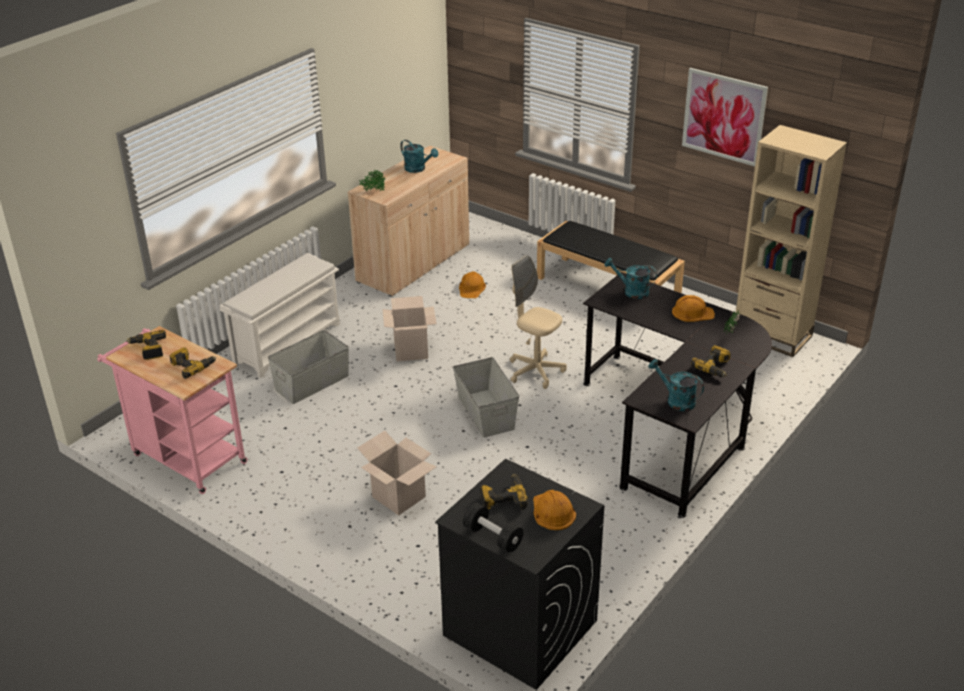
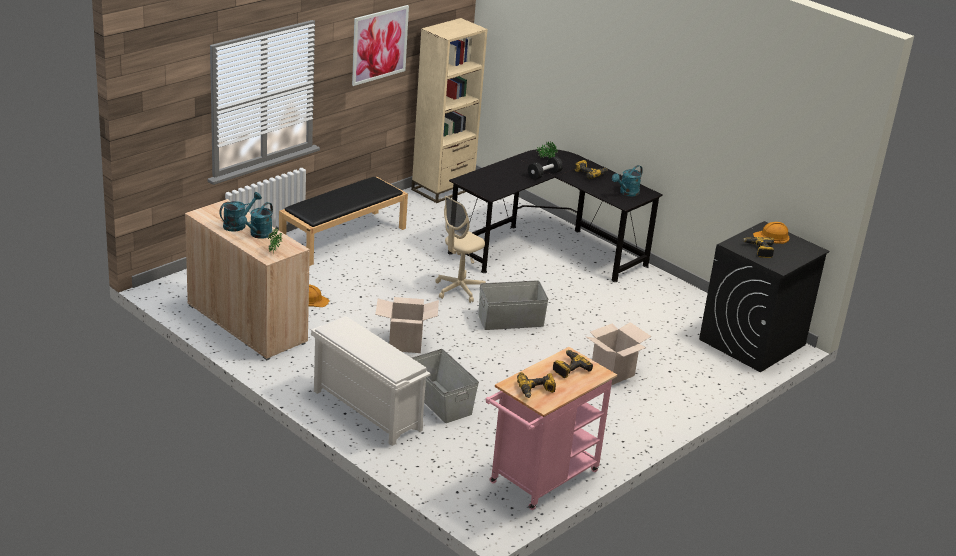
camera: 85 degrees left, 5 degrees down
black dumbbell [463,502,523,553] -> black dumbbell moved to [528,156,563,180]
turquoise watering can [604,258,657,299] -> turquoise watering can moved to [238,202,273,239]
orange hard hat [672,295,715,322] -> none

